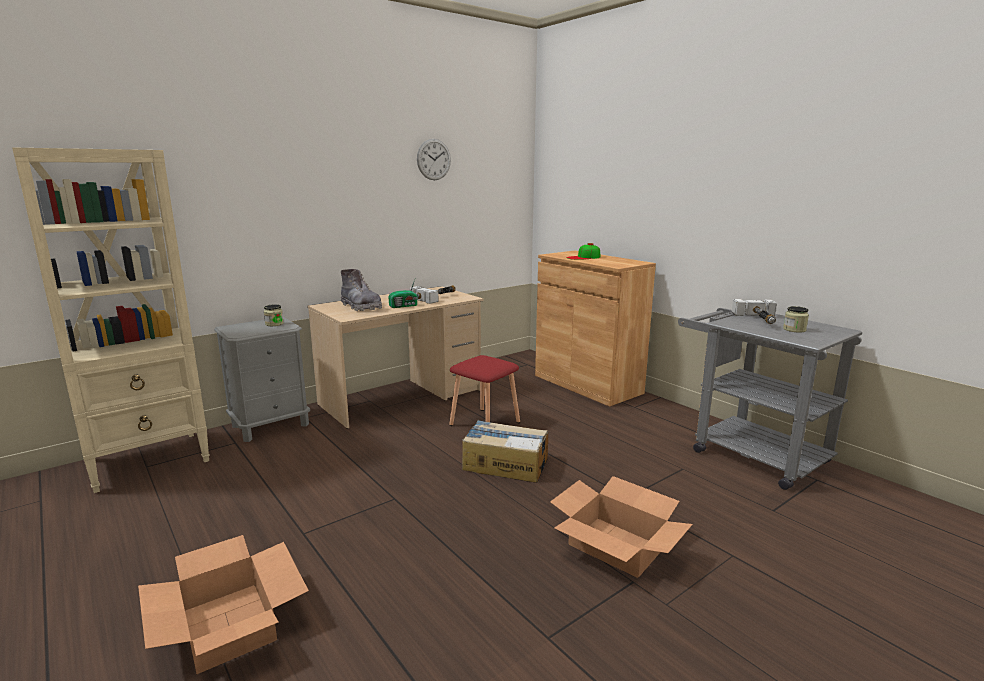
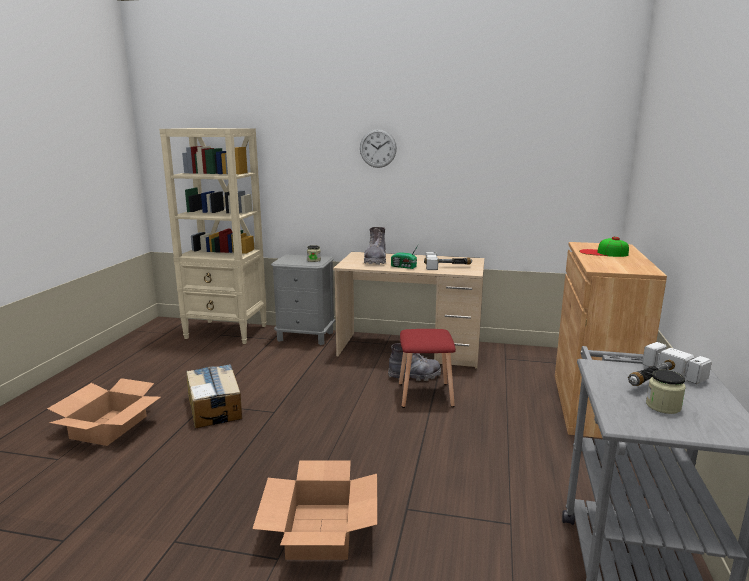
camera: 50 degrees right, 0 degrees up
wall clock [417,139,451,180] -> wall clock moved to [360,129,397,168]
cardboard box [462,420,548,483] -> cardboard box moved to [186,364,242,428]
none -> grey boot [388,343,441,381]

